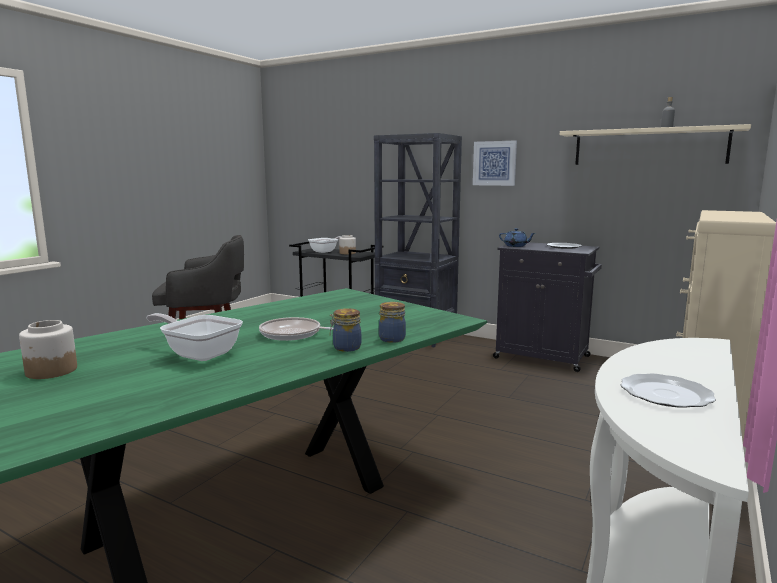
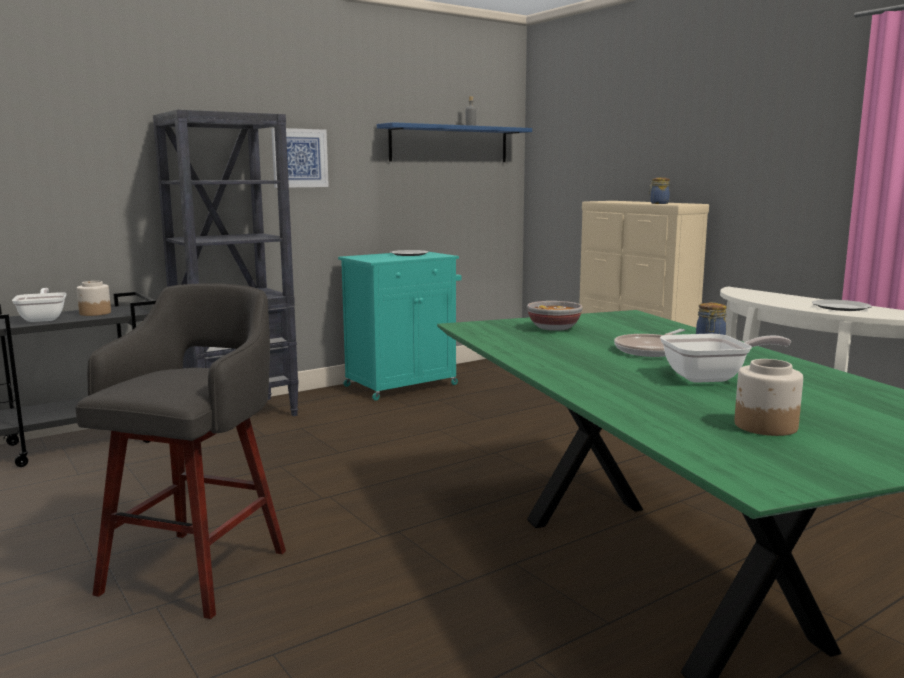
camera: 65 degrees left, 0 degrees up
frying pan [147,313,243,361] -> frying pan turned 150 degrees counterclockwise [660,334,791,383]
jar [379,302,406,343] -> jar moved to [649,178,670,204]
black cabinet [493,242,602,372] -> turquoise cabinet [338,252,461,401]
blue teapot [499,228,535,247] -> none
beige shelf [560,124,751,165] -> blue shelf [377,122,532,162]
none -> bowl [527,301,583,331]

